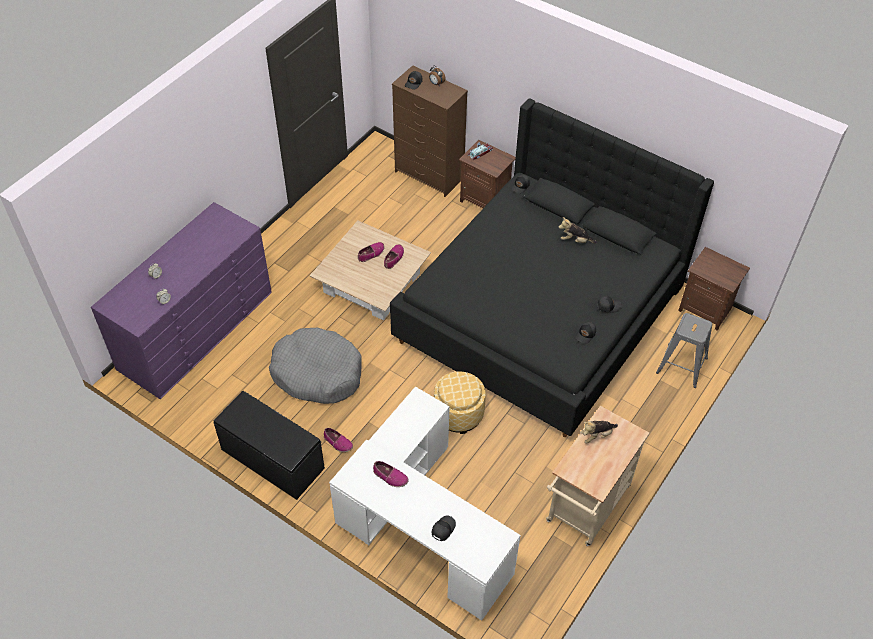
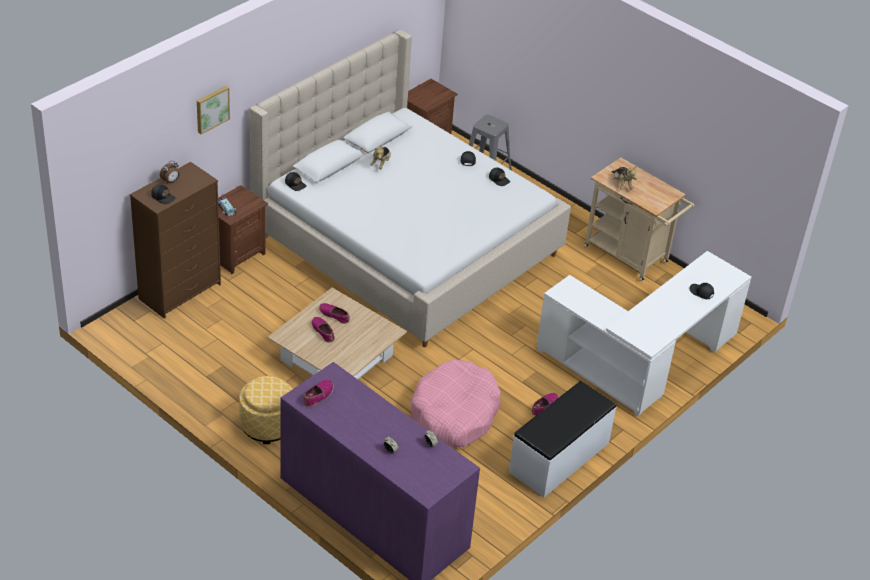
camera: 85 degrees left, 10 degrees down
black bench [214,391,325,500] -> white bench [509,381,616,497]
grey dog bed [269,328,361,404] -> pink dog bed [411,360,501,447]
shoe [373,461,409,487] -> shoe moved to [303,380,334,407]
black bed [390,99,714,437] -> beige bed [250,29,571,347]
ottoman [434,371,486,434] -> ottoman moved to [239,376,292,444]
none -> picture [197,86,230,134]

